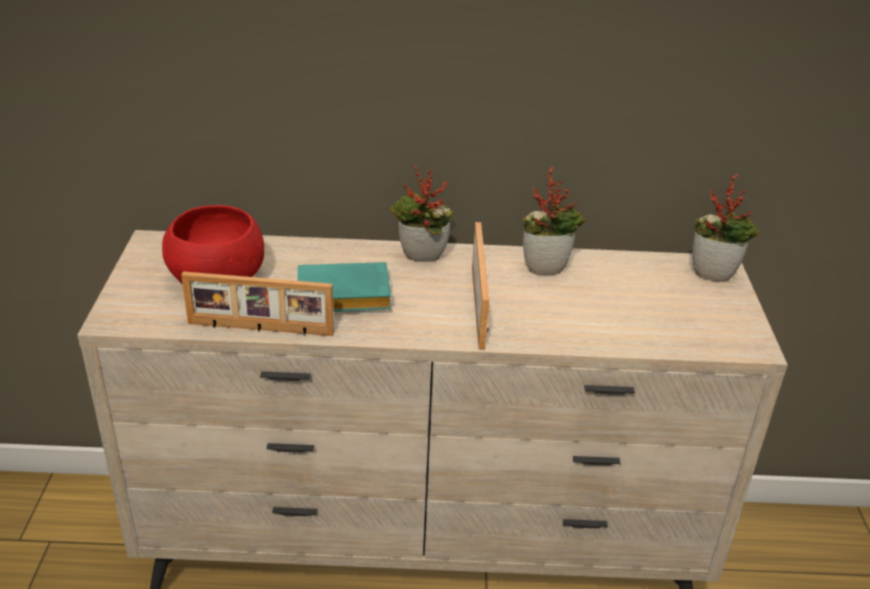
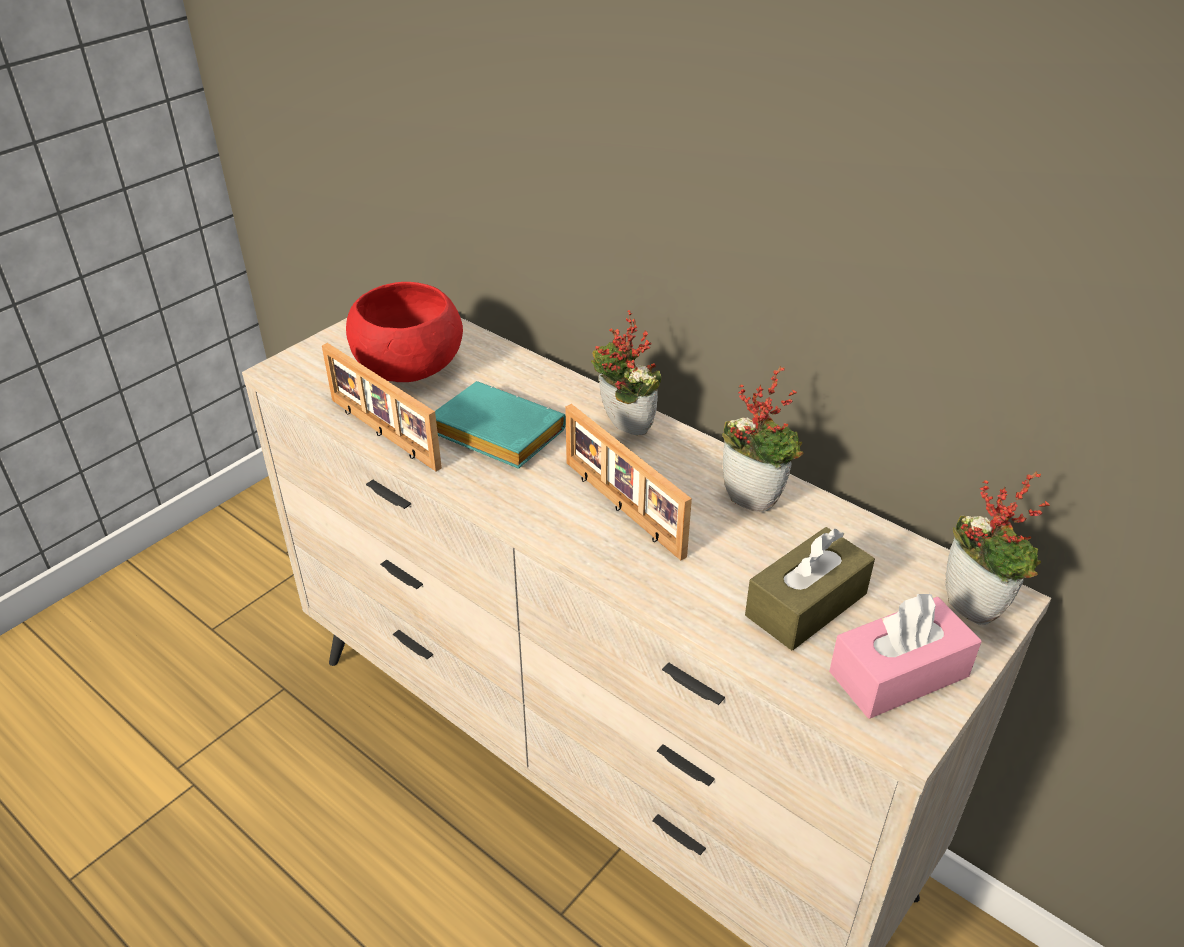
camera: 40 degrees right, 5 degrees up
picture frame [472,222,489,349] -> picture frame turned 105 degrees clockwise [565,404,692,560]
none -> brown tissue box [745,527,875,650]
none -> pink tissue box [829,593,982,719]

